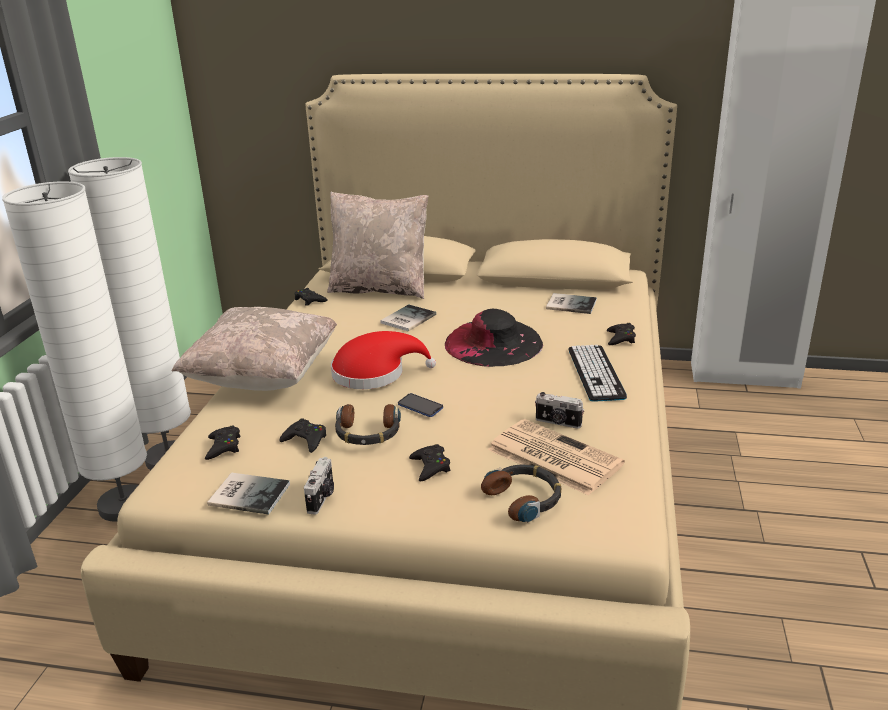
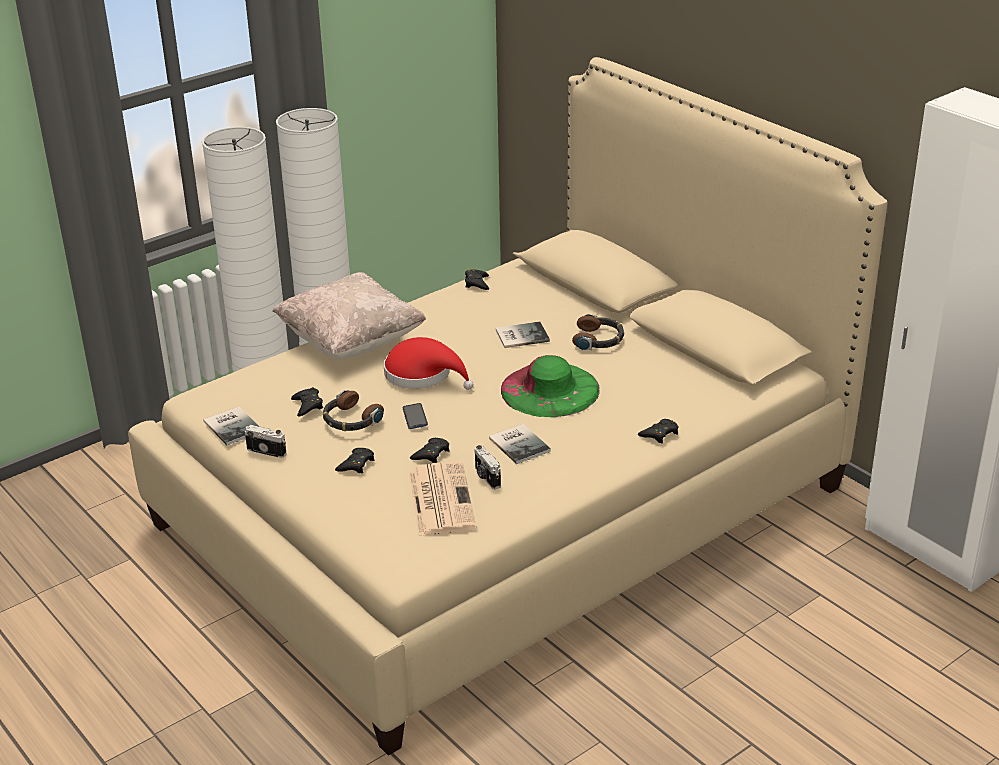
camera: 40 degrees right, 5 degrees up
black game controller [205,425,240,460] -> black game controller moved to [410,438,450,463]
camera [304,457,334,514] -> camera turned 120 degrees counterclockwise [245,425,286,458]
beige pillow [327,192,429,299] -> none
black hat [445,309,543,367] -> green hat [501,355,600,417]
headphones [481,465,561,523] -> headphones moved to [572,314,624,350]
book [546,293,597,314] -> book moved to [489,424,551,464]
keyboard [568,345,627,401] -> none

